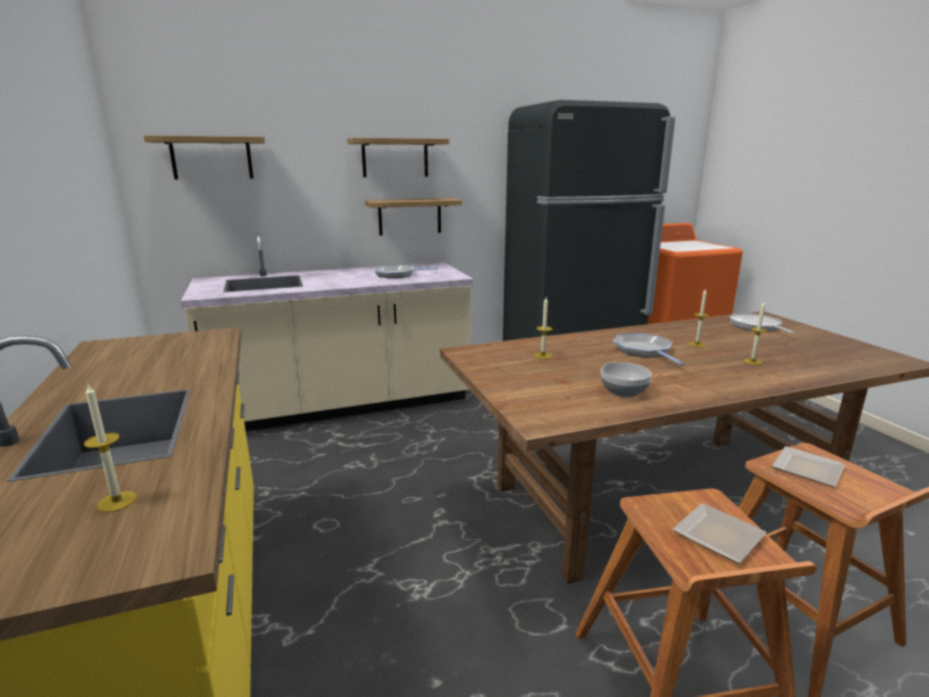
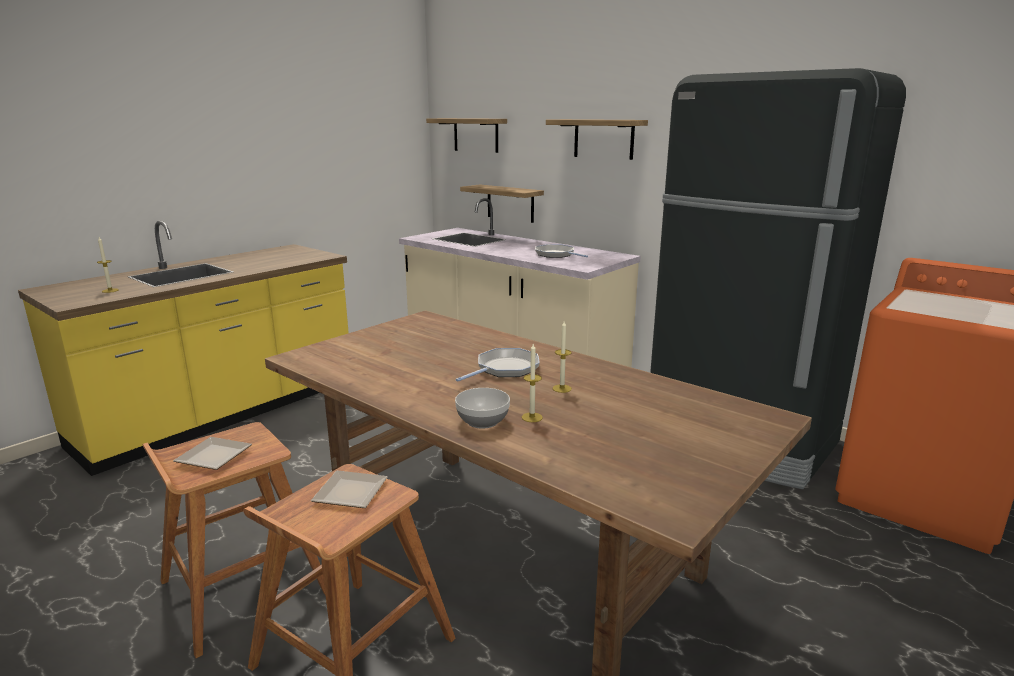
camera: 60 degrees right, 0 degrees up
shelf [365,198,462,236] -> shelf moved to [460,185,544,223]
candle [534,298,553,359] -> none
bowl [601,362,652,397] -> bowl moved to [455,388,510,429]
frying pan [730,313,794,333] -> none

